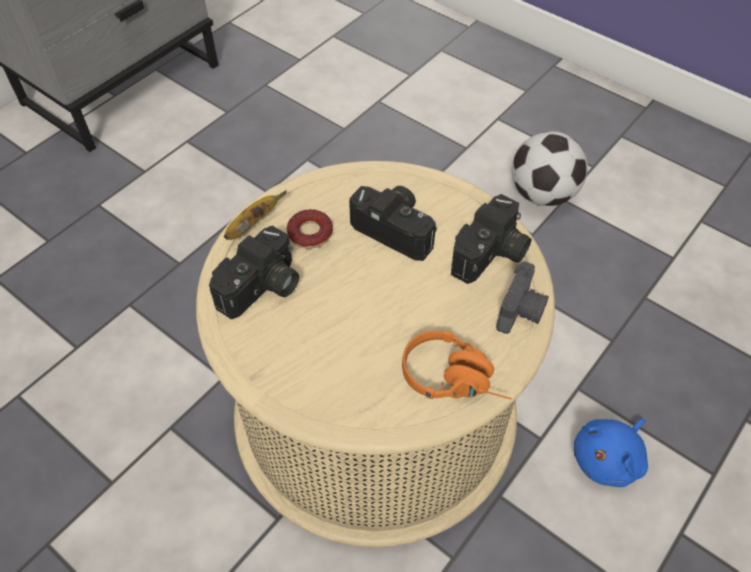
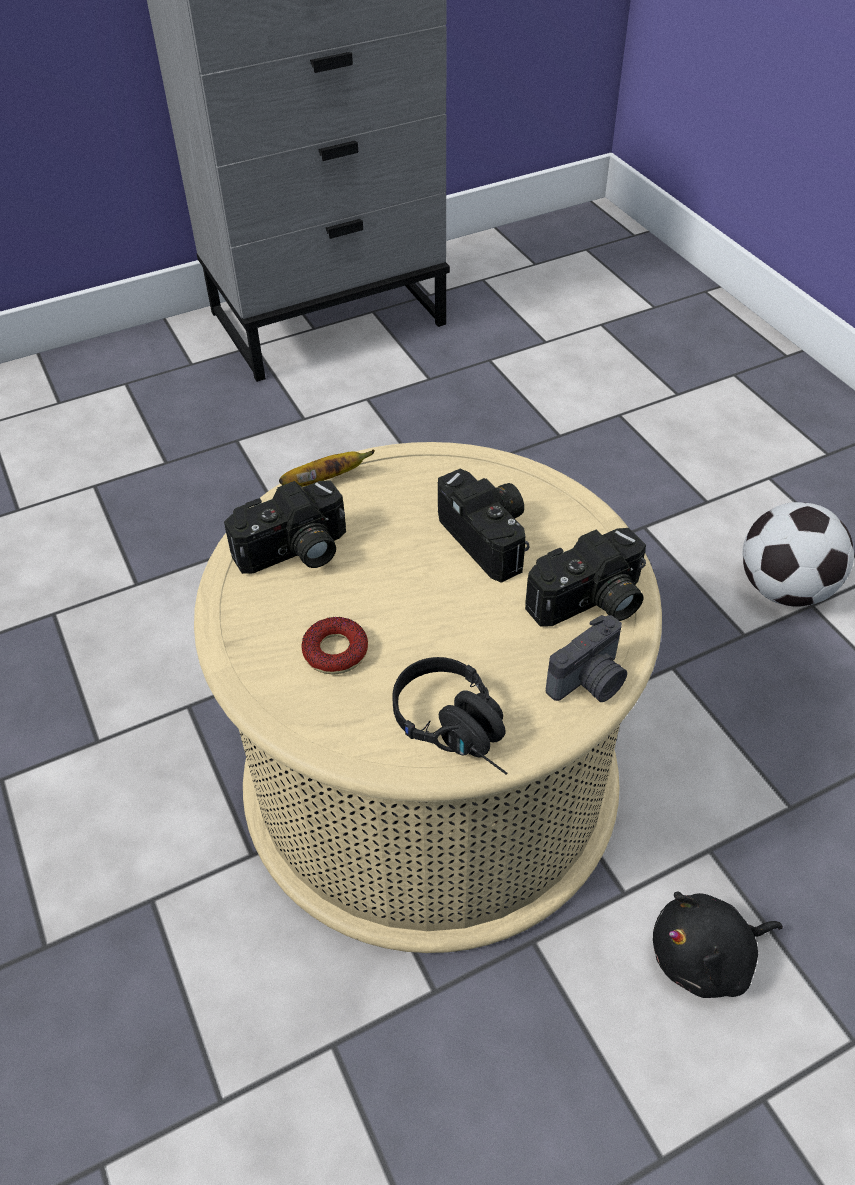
camera: 25 degrees right, 5 degrees down
donut [287,209,333,249] -> donut moved to [302,617,368,674]
orange headphones [402,331,512,400] -> black headphones [392,657,507,775]
blue plush toy [574,419,648,487] -> black plush toy [653,891,783,998]

